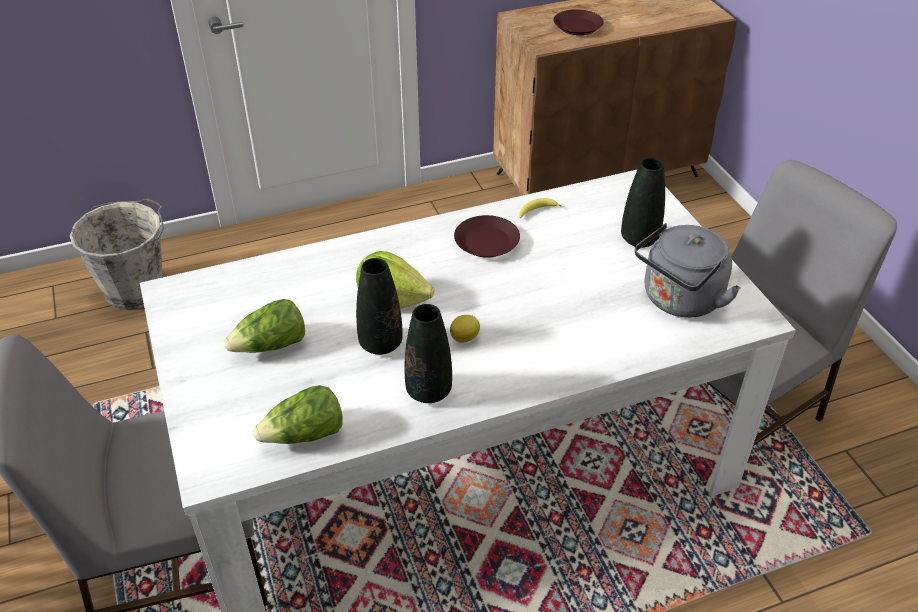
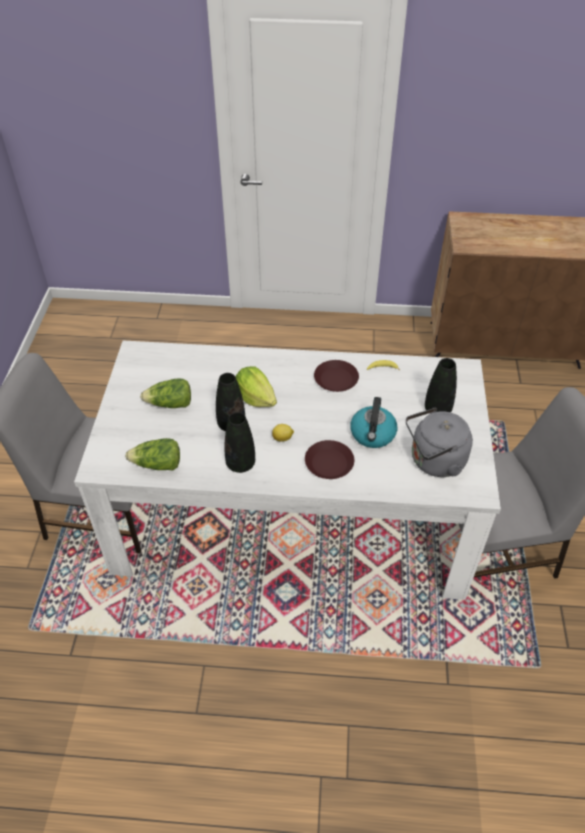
camera: 25 degrees right, 5 degrees up
grey bucket [70,198,164,310] -> none
brown plate [554,9,604,35] -> brown plate moved to [305,440,354,479]
none -> kettle [350,397,397,448]

